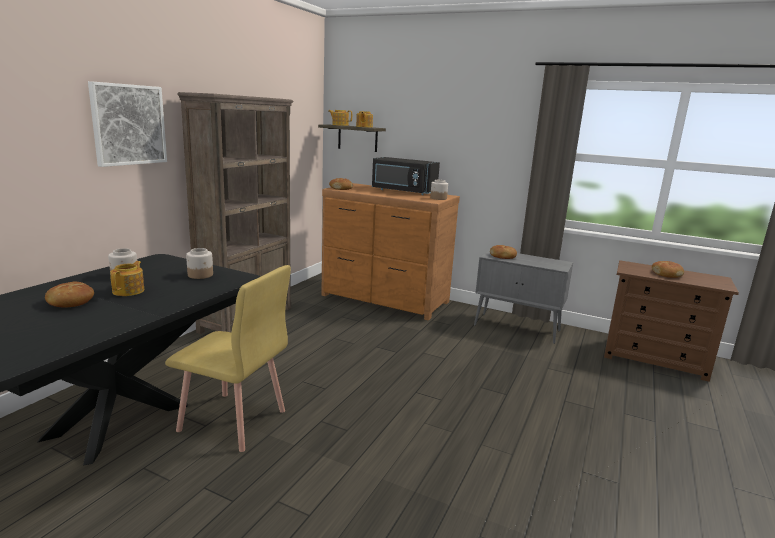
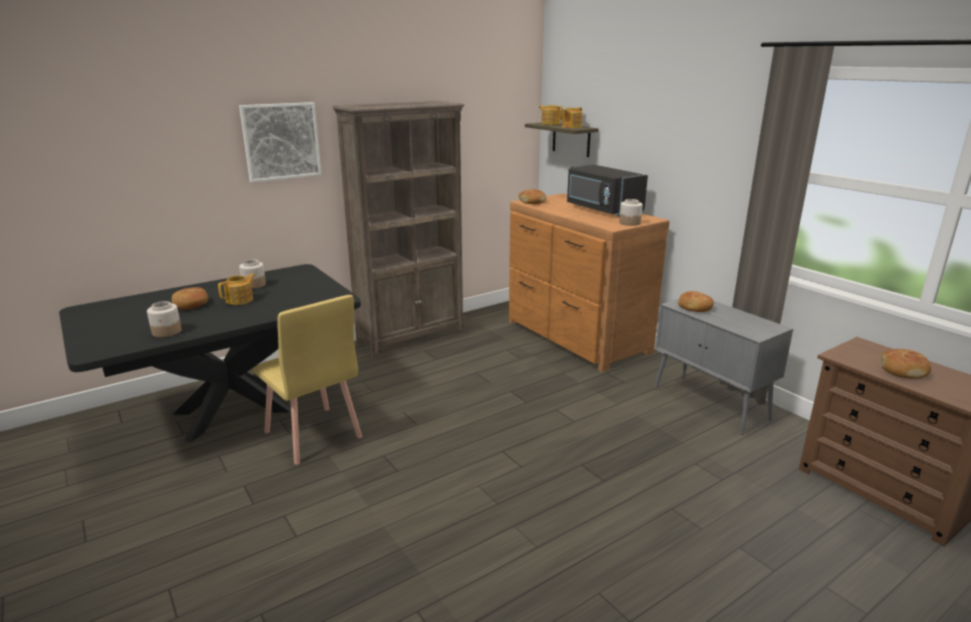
camera: 30 degrees right, 5 degrees up
jar [186,248,213,279] -> jar moved to [147,301,182,337]

